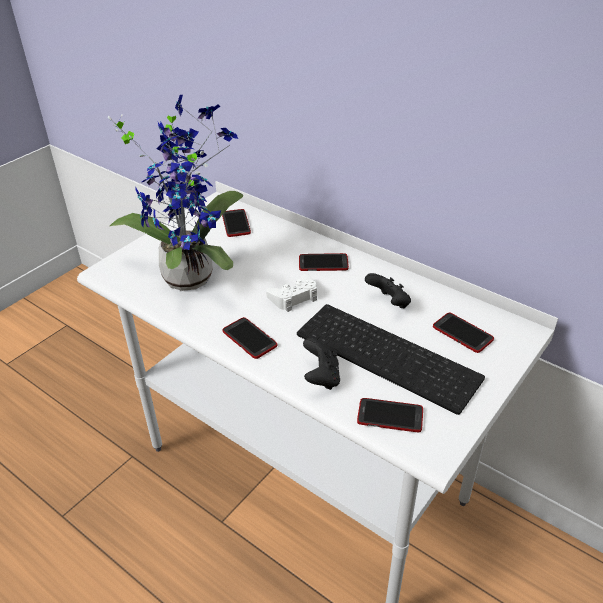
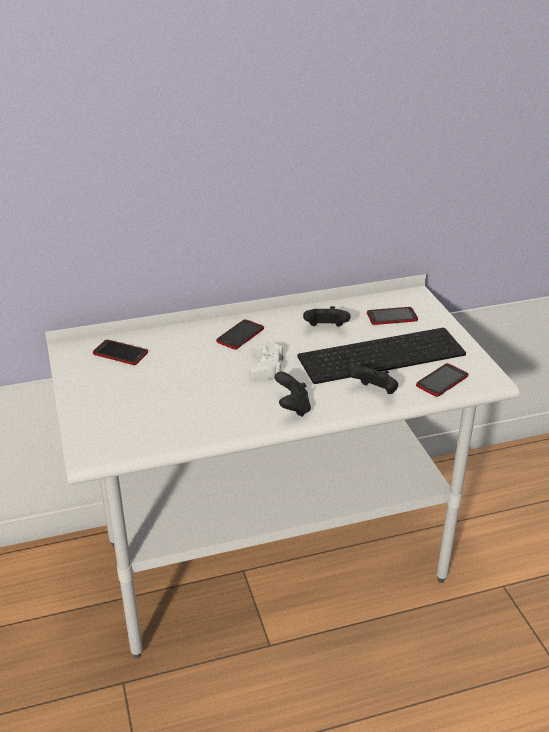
camera: 55 degrees left, 5 degrees down
potted plant [108,95,243,291] -> none
phone [222,317,278,359] -> black game controller [274,372,311,417]

